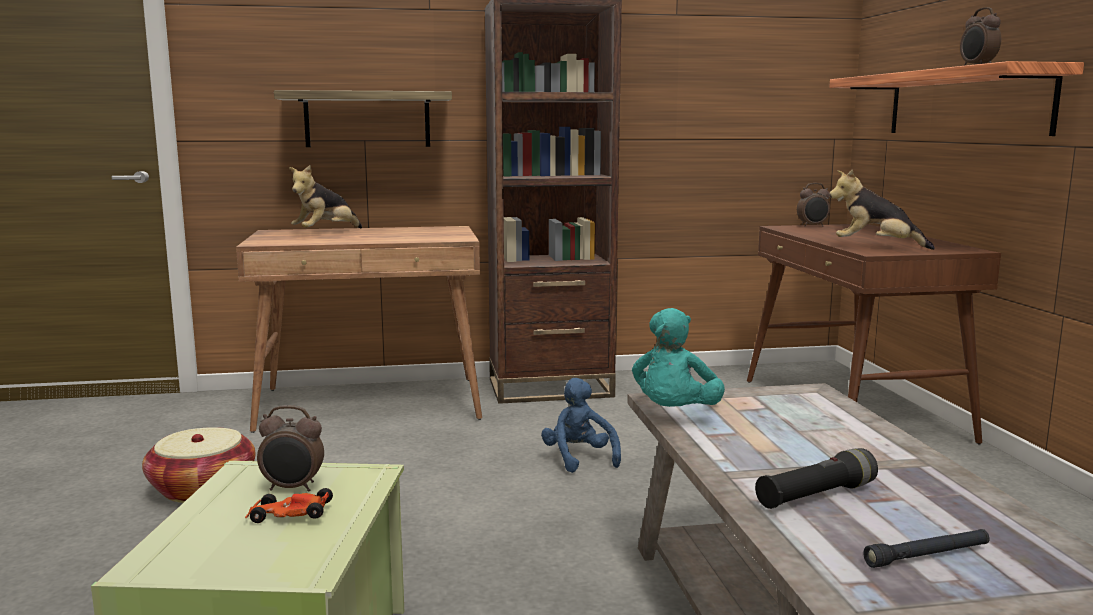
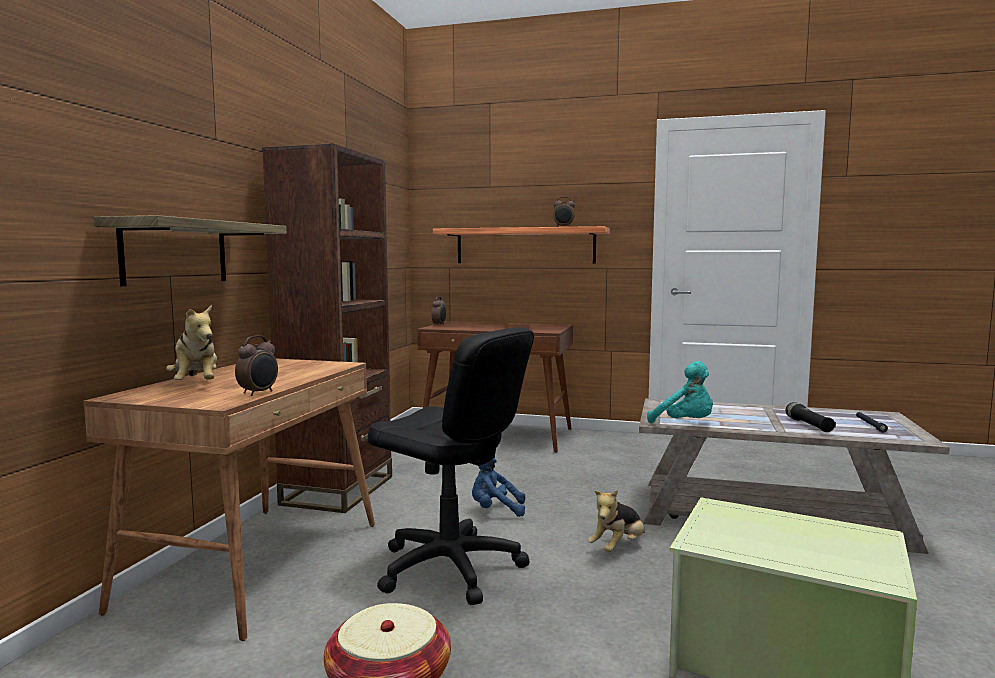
camera: 65 degrees left, 5 degrees down
toy car [245,488,333,523] -> none
alarm clock [257,405,324,492] -> alarm clock moved to [235,335,278,396]
plush toy [829,169,935,250] -> plush toy moved to [588,489,645,552]
none -> black office chair [367,327,534,605]

